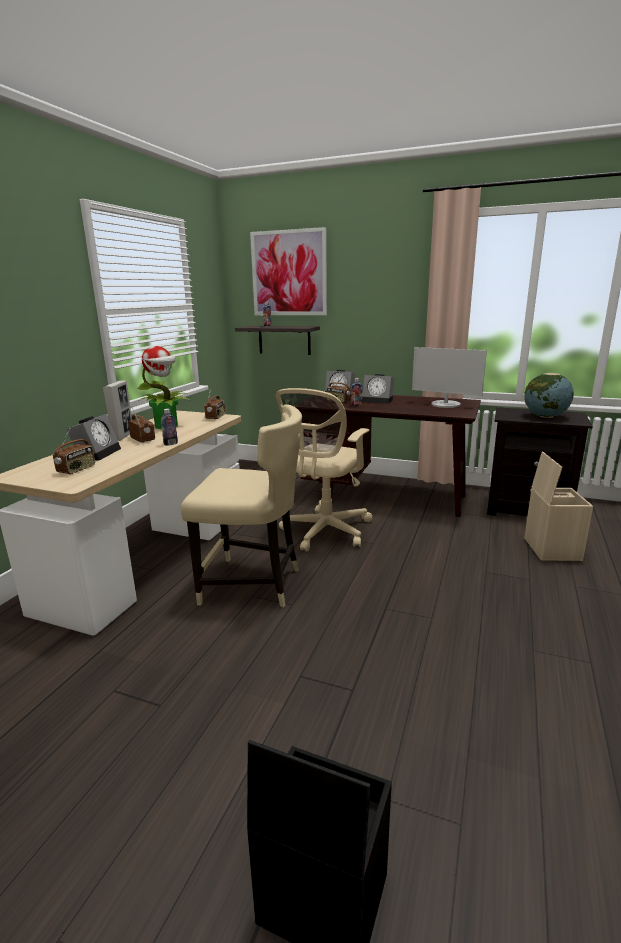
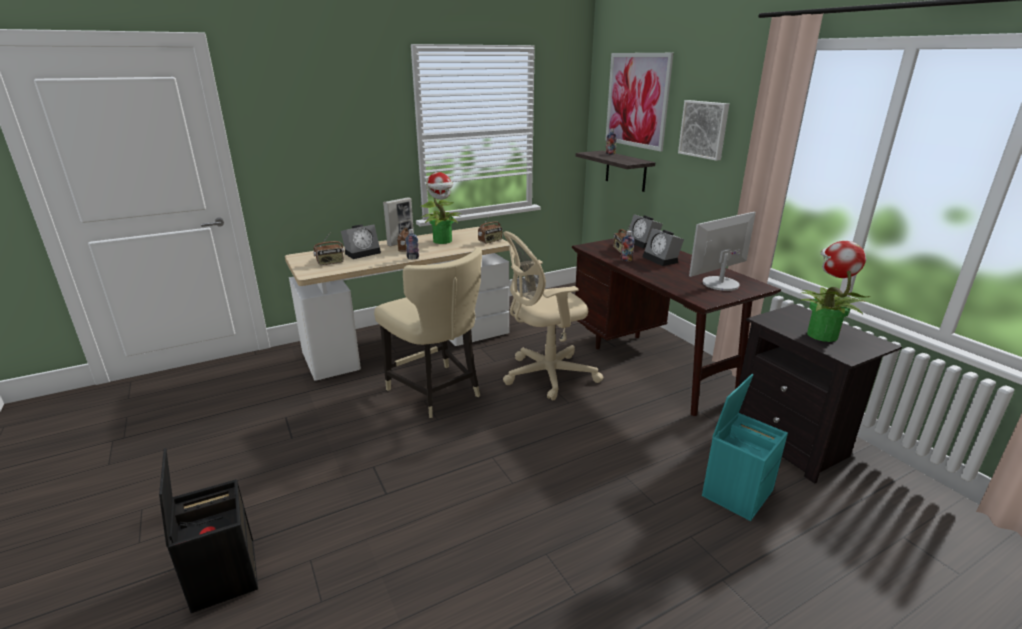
camera: 40 degrees right, 5 degrees up
monitor [412,347,487,408] -> monitor turned 75 degrees clockwise [689,212,756,291]
globe [524,373,574,418] -> potted plant [799,241,870,342]
beige storage box [524,452,593,561] -> turquoise storage box [702,374,788,521]
none -> picture [678,100,729,161]

